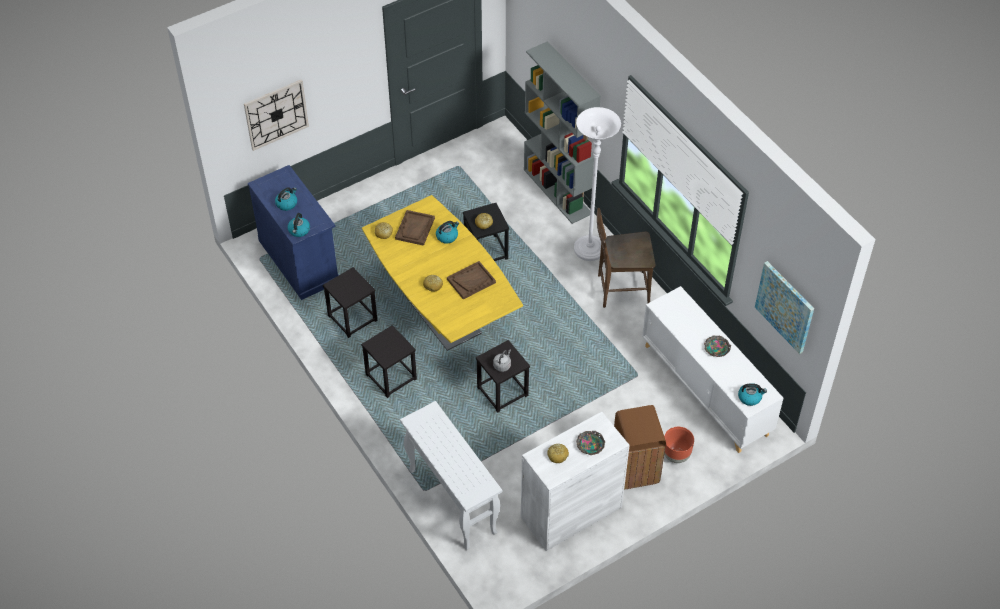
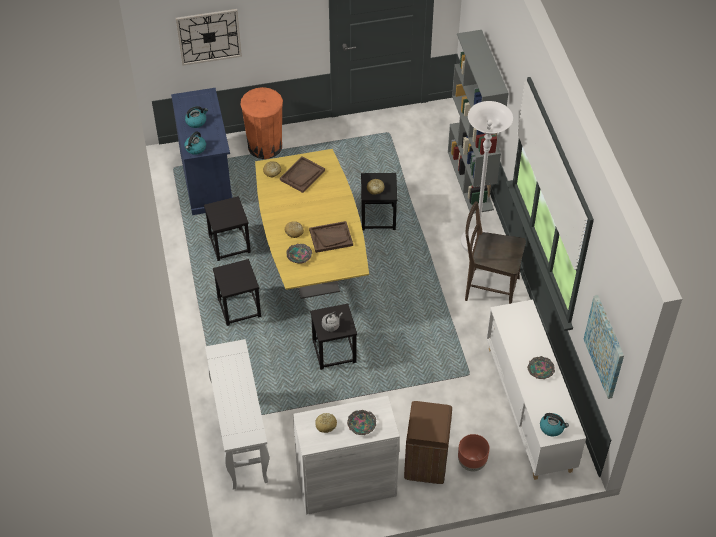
camera: 20 degrees right, 0 degrees up
kettle [436,221,459,244] -> none
none -> orange trash can [240,87,283,159]
none -> bowl [286,243,312,263]

